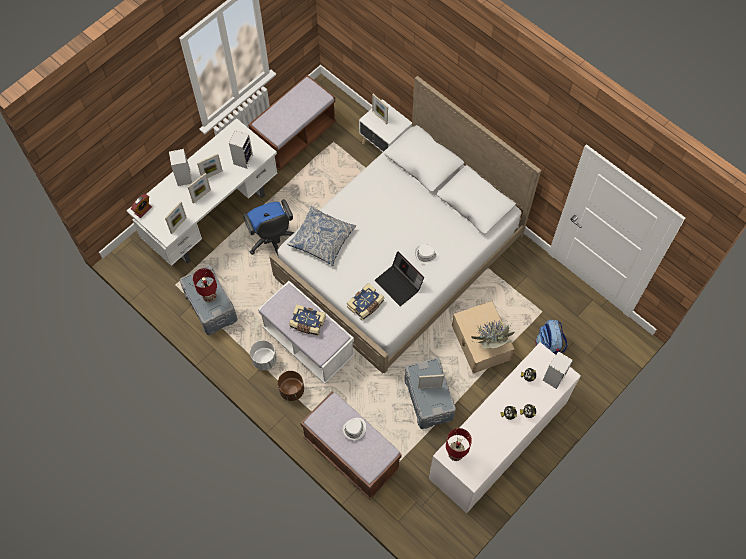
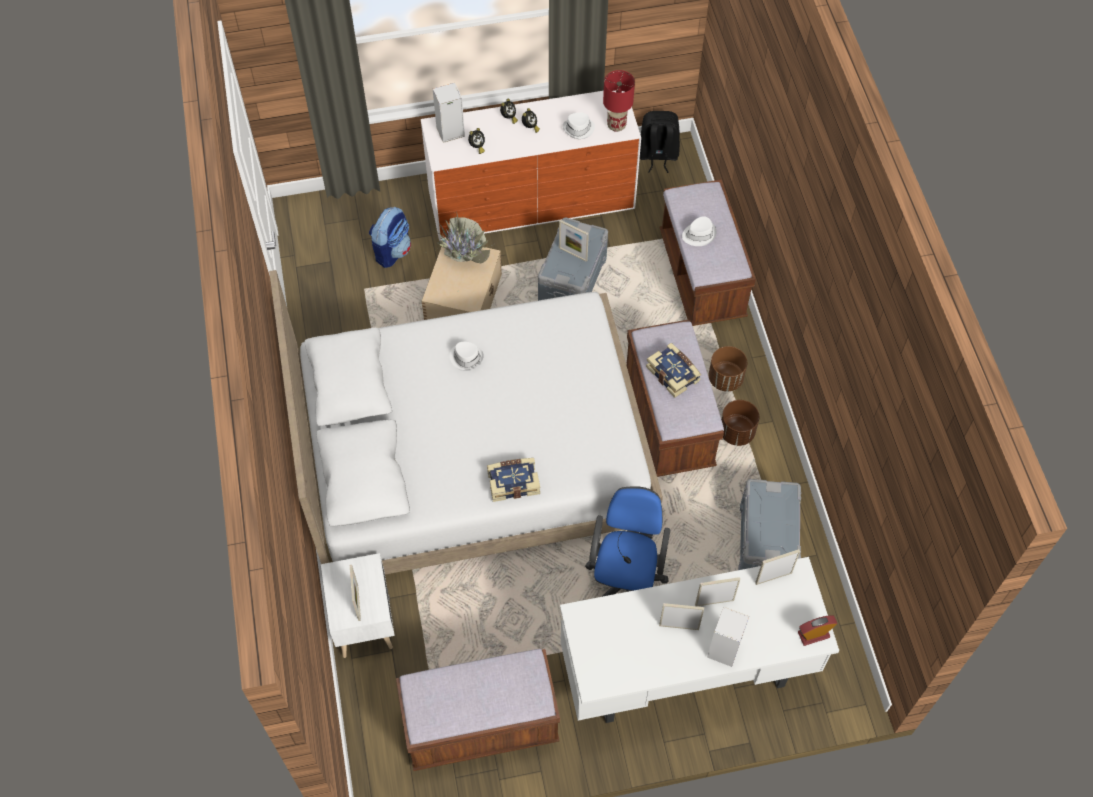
camera: 145 degrees left, 5 degrees down
red table lamp [193,268,217,302] -> none
speaker [229,130,253,169] -> none
white planter [250,340,277,370] -> brown planter [721,400,759,446]
white bench [258,281,355,384] -> brown bench [626,320,724,477]
pillow [287,206,356,266] -> none
book [347,283,384,321] -> book moved to [487,458,540,502]
laptop [375,251,424,306] -> none
none -> white hat [563,112,595,139]
none -> black backpack [640,111,680,173]

